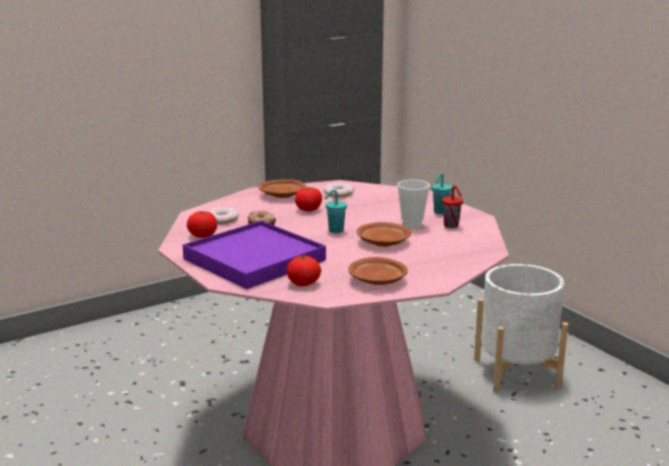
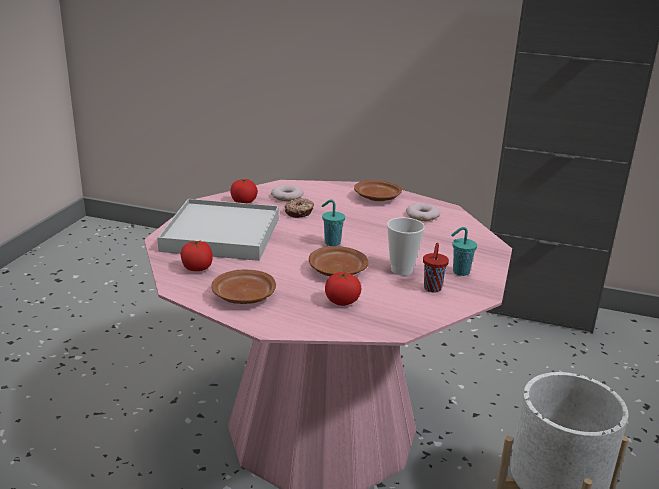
camera: 50 degrees right, 5 degrees up
purple tray [183,221,326,289] -> white tray [157,199,279,261]
tomato [295,187,322,211] -> tomato moved to [325,272,361,306]

